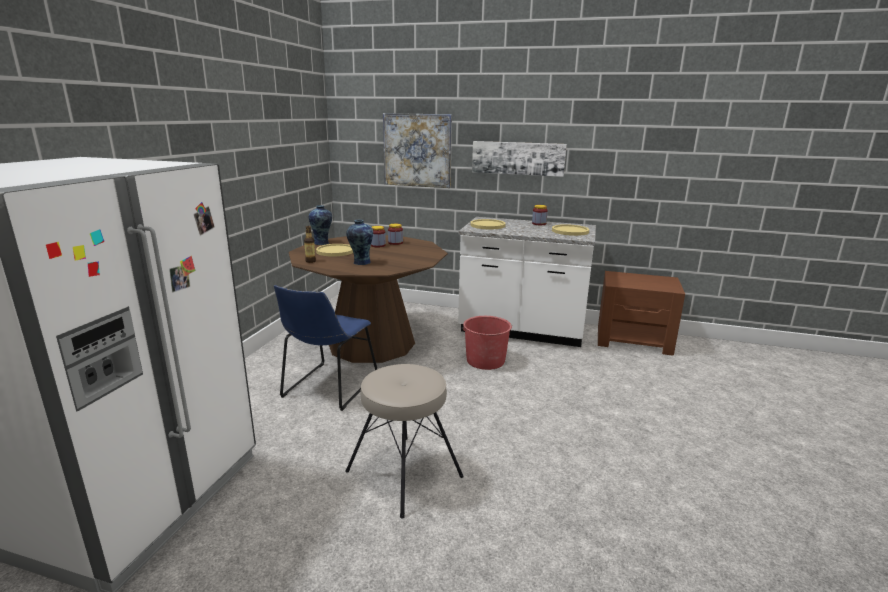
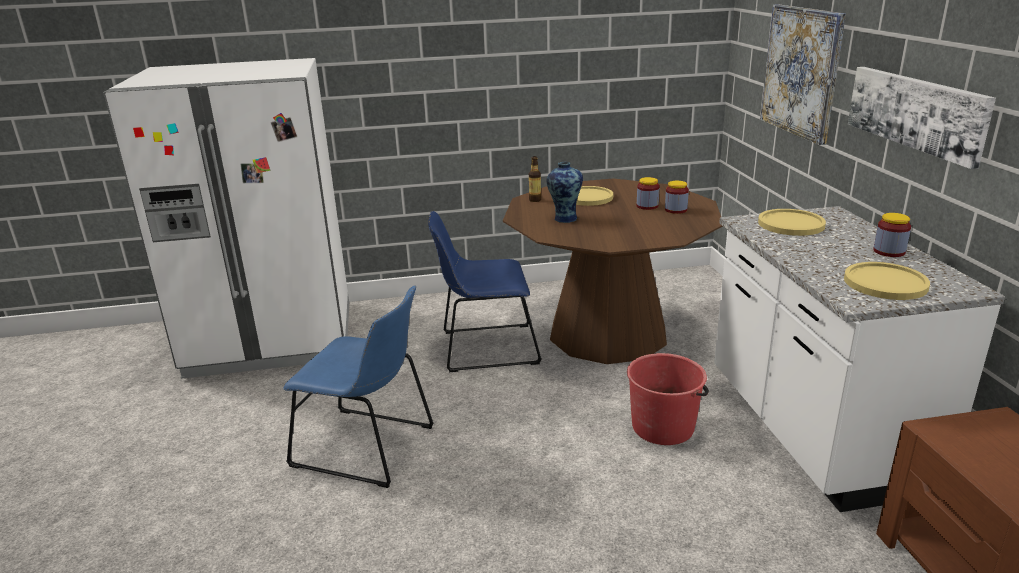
camera: 65 degrees right, 5 degrees up
vase [309,205,332,245] -> none
beige stool [345,364,464,518] -> blue chair [284,286,434,488]

